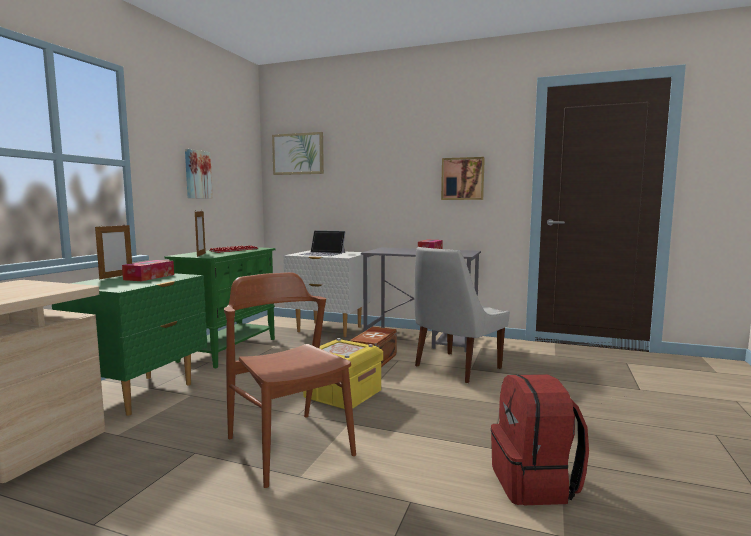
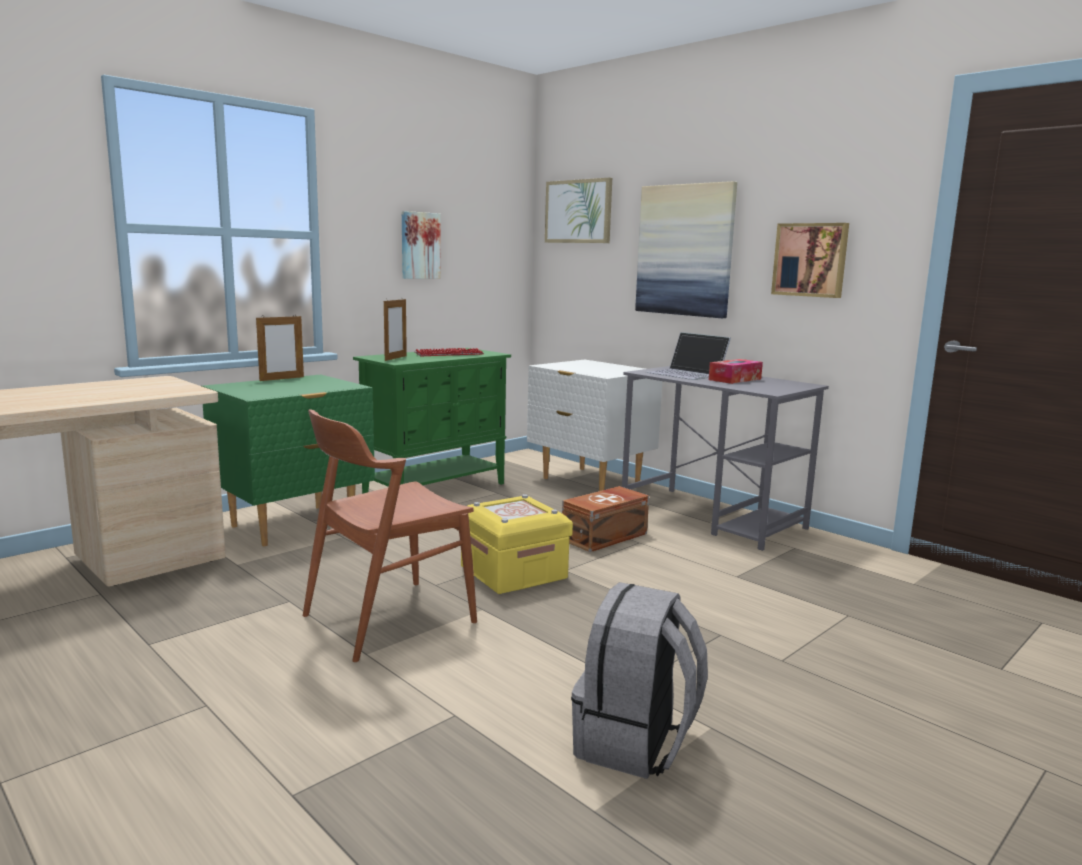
camera: 25 degrees right, 5 degrees up
tissue box [122,260,174,281] -> none
brown chair [224,272,356,488] -> brown chair turned 120 degrees counterclockwise [303,409,477,662]
laptop [300,230,346,256] -> laptop moved to [646,332,731,380]
white chair [414,247,510,383] -> none
red backpack [491,374,589,505] -> grey backpack [571,582,708,779]
none -> picture [635,181,737,318]

